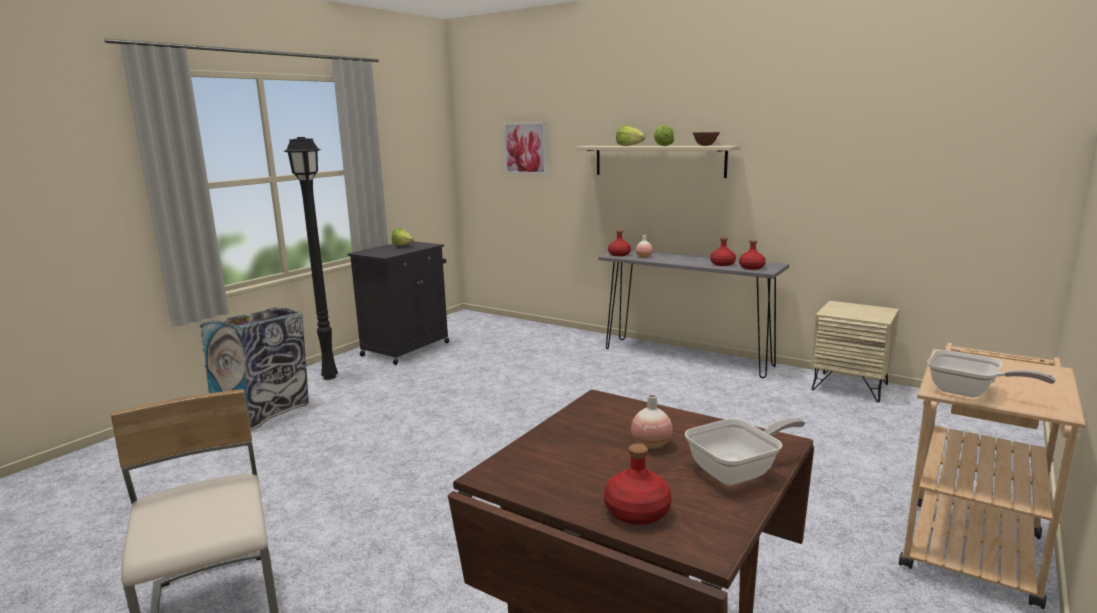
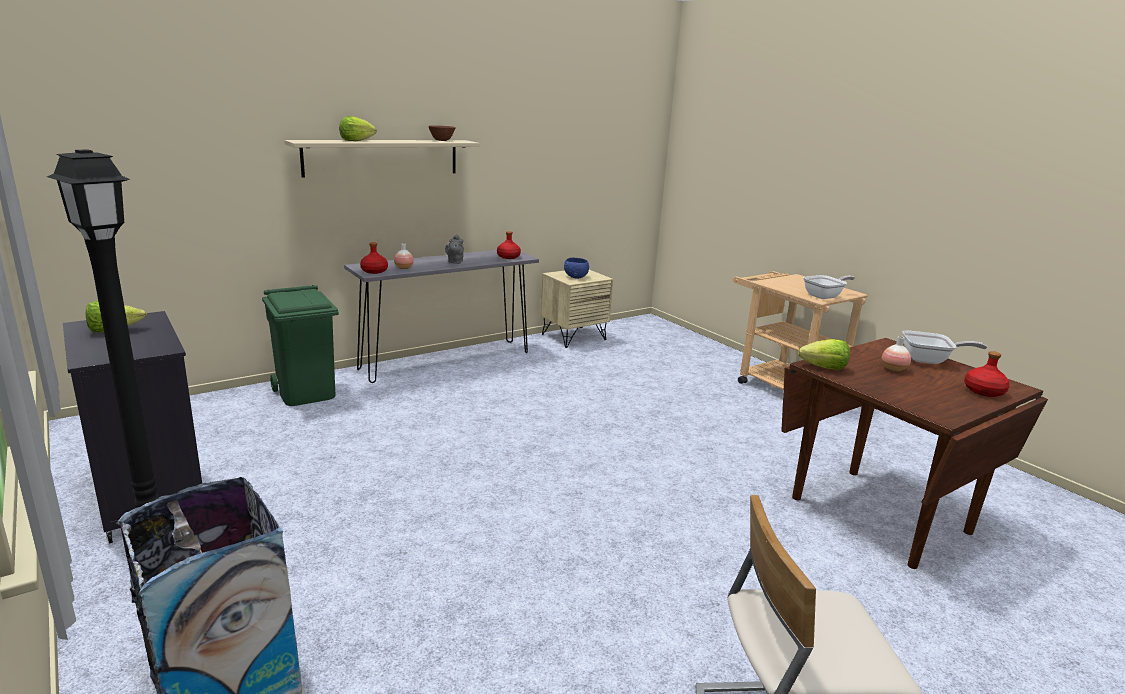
camera: 70 degrees left, 5 degrees up
picture [503,122,547,175] -> none
lettuce [654,125,674,146] -> lettuce moved to [798,339,850,370]
frying pan [685,418,806,485] -> frying pan turned 105 degrees clockwise [902,330,987,364]
red bottle [710,237,736,266] -> none
none -> green trash can [262,285,339,406]
none -> grey teapot [445,235,464,264]
none -> blue bowl [564,258,589,279]

